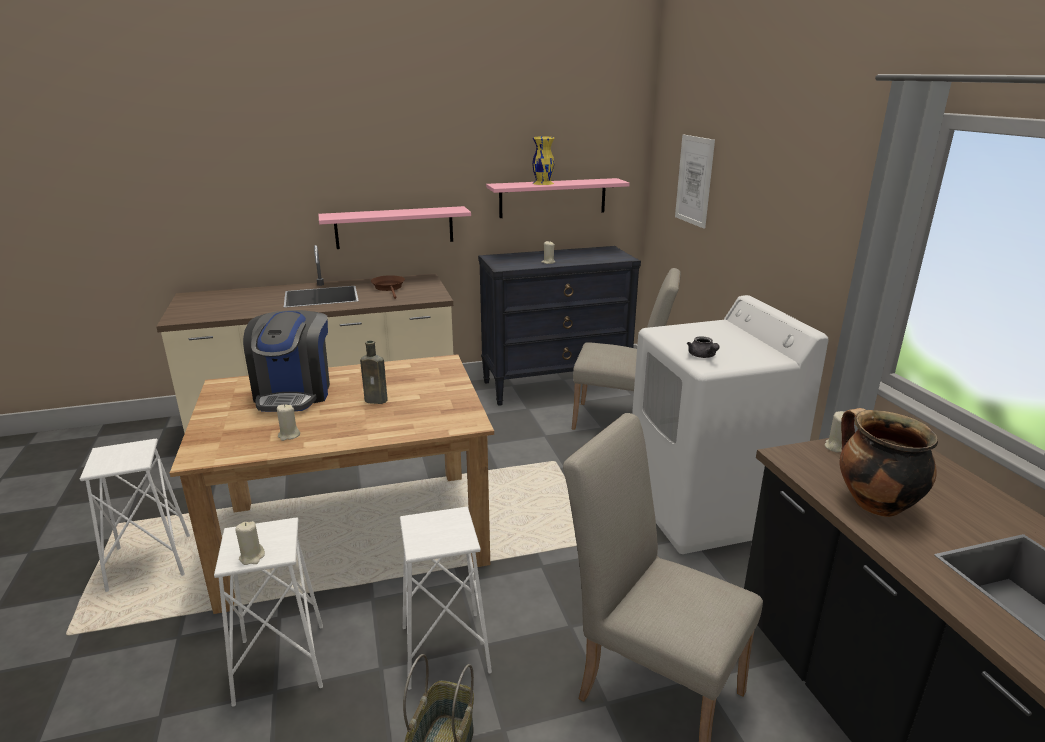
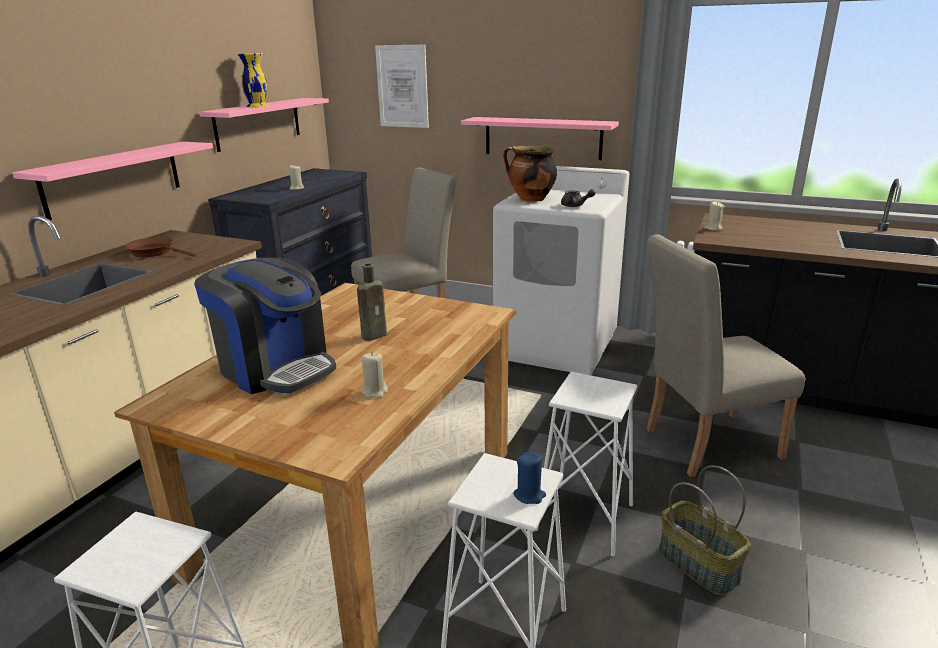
camera: 50 degrees left, 0 degrees up
beige candle [235,521,265,565] -> blue candle [513,452,546,504]
cooking pot [840,408,938,517] -> cooking pot moved to [503,146,557,202]
none -> pink shelf [461,117,619,160]

